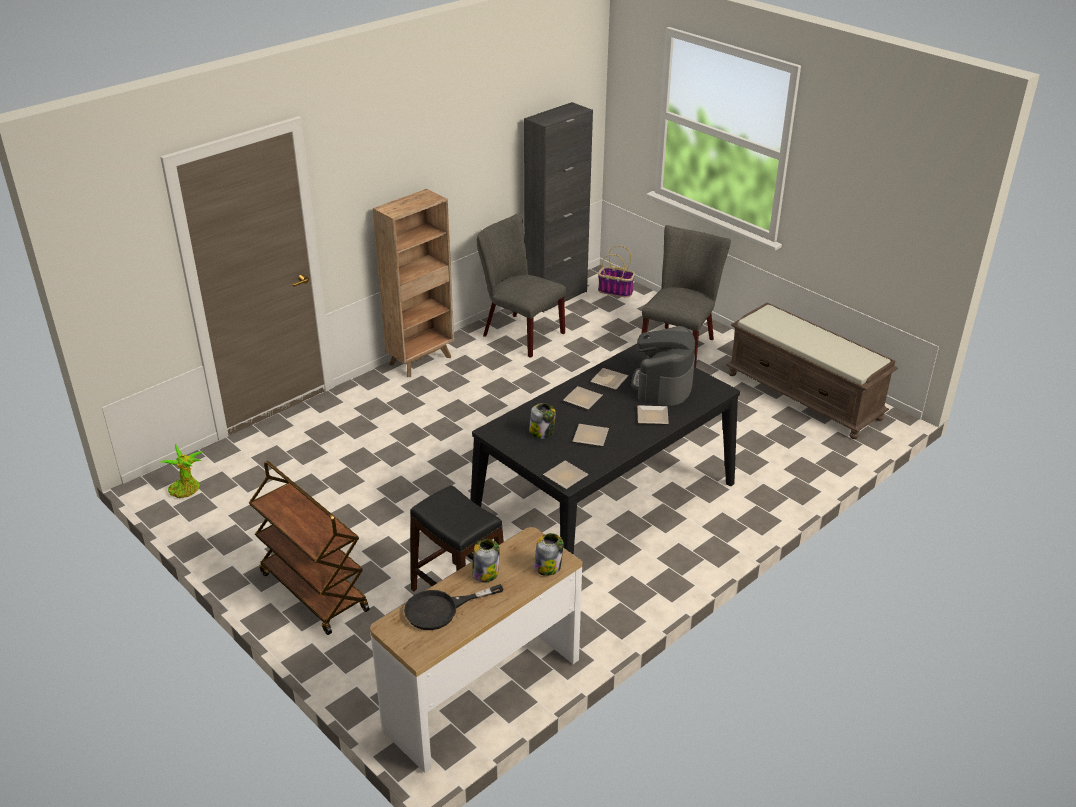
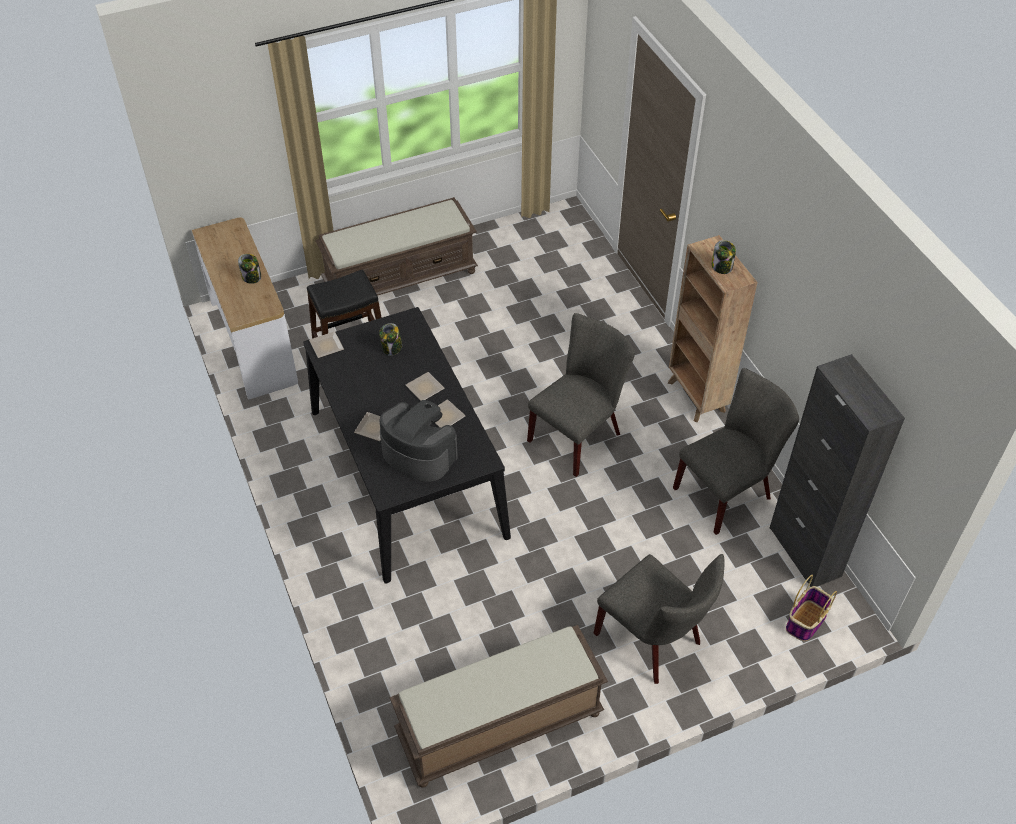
camera: 110 degrees right, 15 degrees up
potted plant [159,444,204,498] -> none
brown cart [249,461,370,635] -> brown bench [315,197,478,296]
black frying pan [404,584,504,630] -> none
jar [534,533,564,576] -> jar moved to [712,240,736,274]
plate [573,424,609,446] -> none
none -> grey chair [527,313,635,477]

